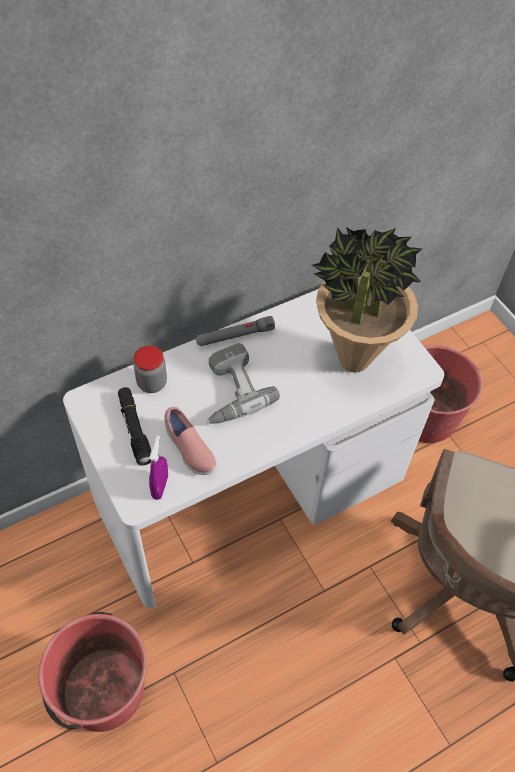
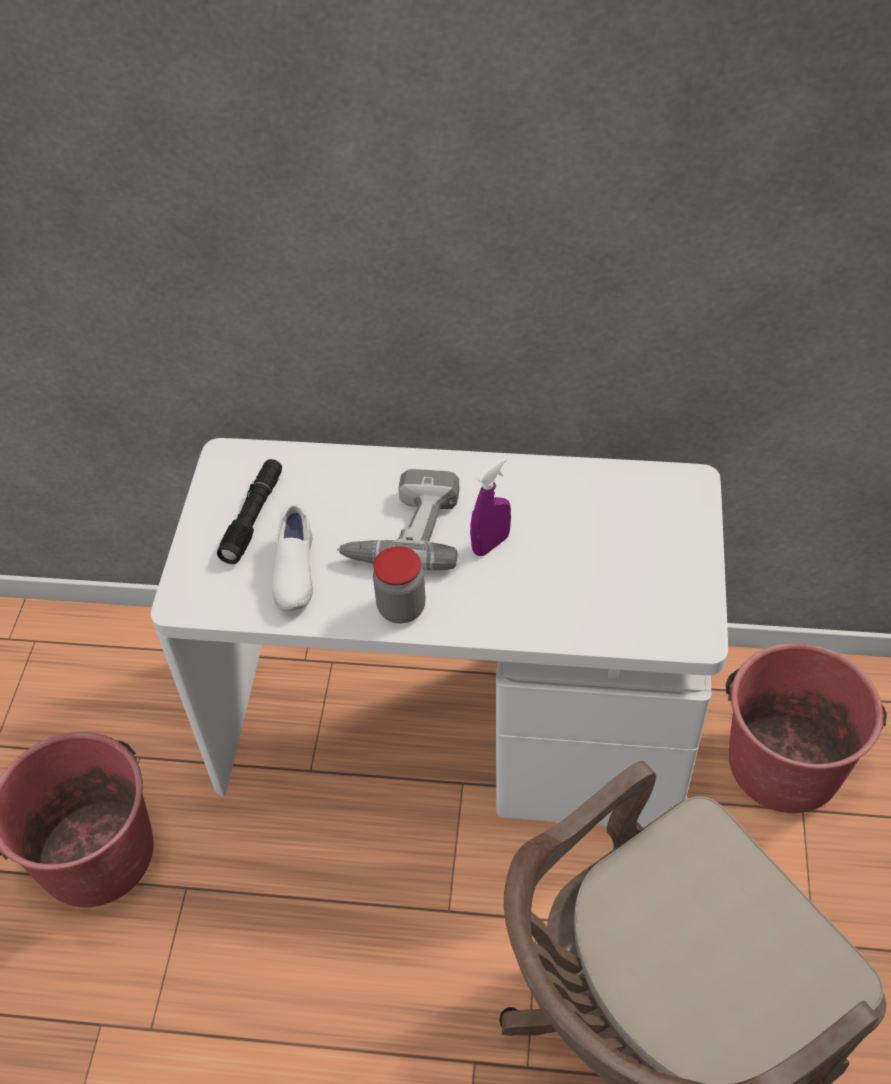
camera: 40 degrees right, 5 degrees down
jar [133,346,167,393] -> jar moved to [373,546,426,623]
purple spray bottle [149,436,168,500] -> purple spray bottle moved to [470,457,511,556]
pink shoe [165,407,217,475] -> white shoe [272,503,313,611]
grey flashlight [196,316,275,346] -> none
potted plant [312,227,422,373] -> none

